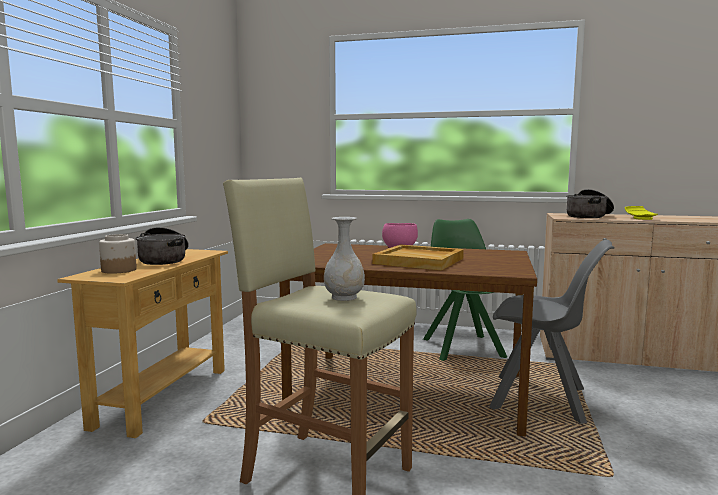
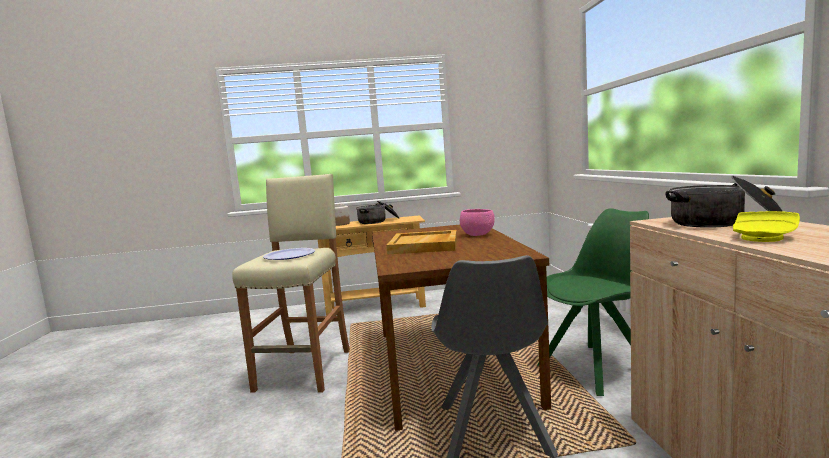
camera: 70 degrees right, 0 degrees up
white vase [324,217,365,301] -> plate [263,248,315,260]

